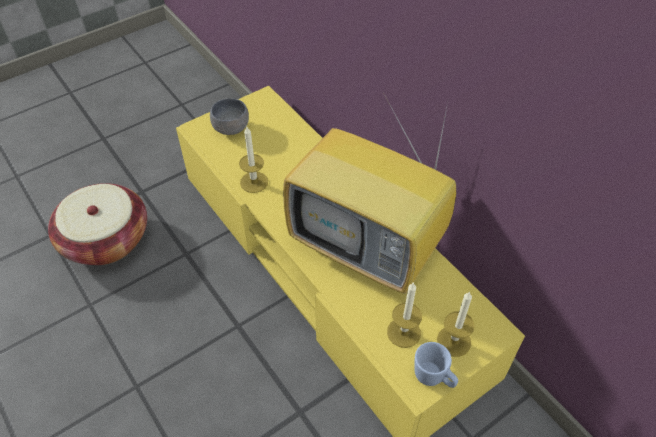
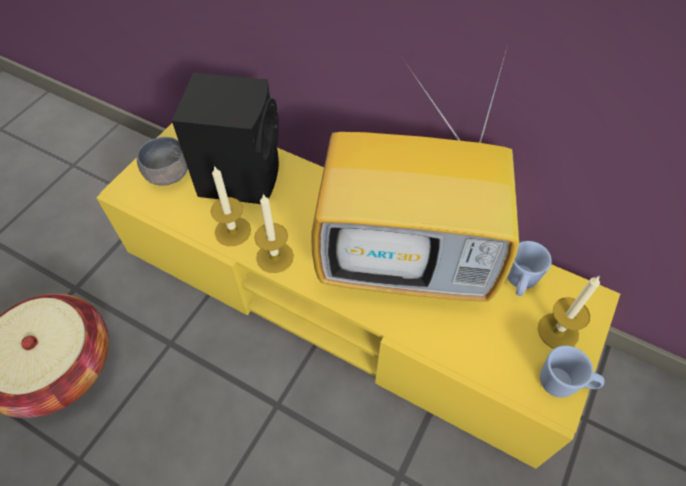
camera: 25 degrees left, 5 degrees up
candle [387,282,422,348] -> candle moved to [254,193,294,273]
none -> black speaker [172,73,279,204]
none -> blue mug [507,241,552,296]

